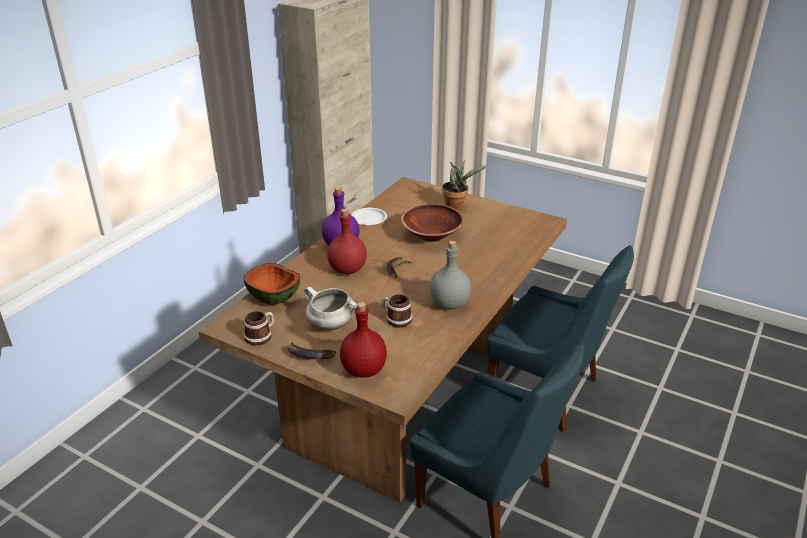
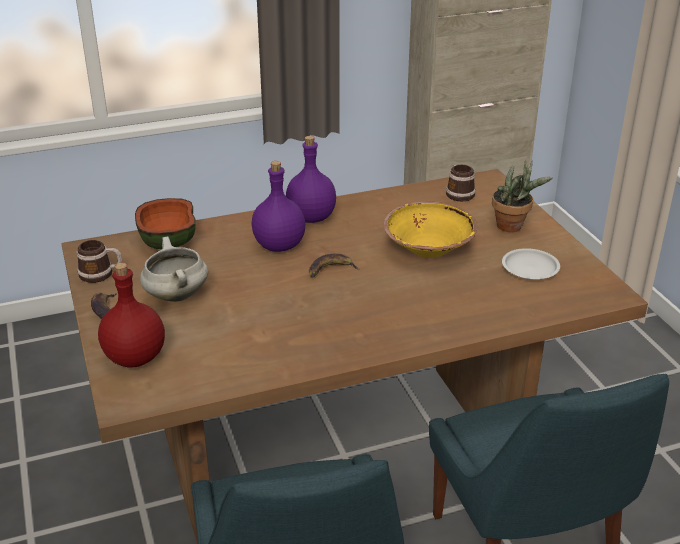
camera: 40 degrees right, 0 degrees up
red bottle [327,209,367,274] -> purple bottle [252,161,305,252]
white plate [351,208,387,226] -> white plate moved to [502,248,560,280]
mug [381,294,413,328] -> mug moved to [446,165,476,201]
brown bowl [401,204,464,242] -> yellow bowl [383,202,477,258]
grey bottle [429,241,471,310] -> none

